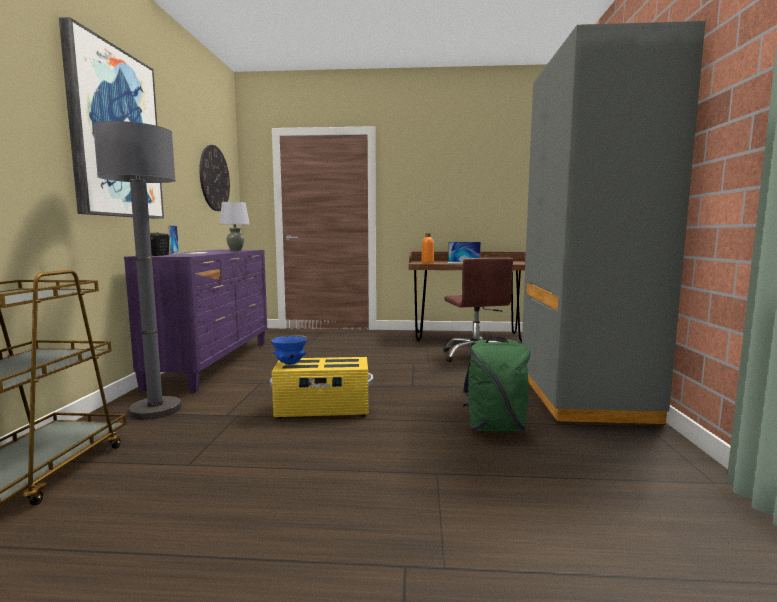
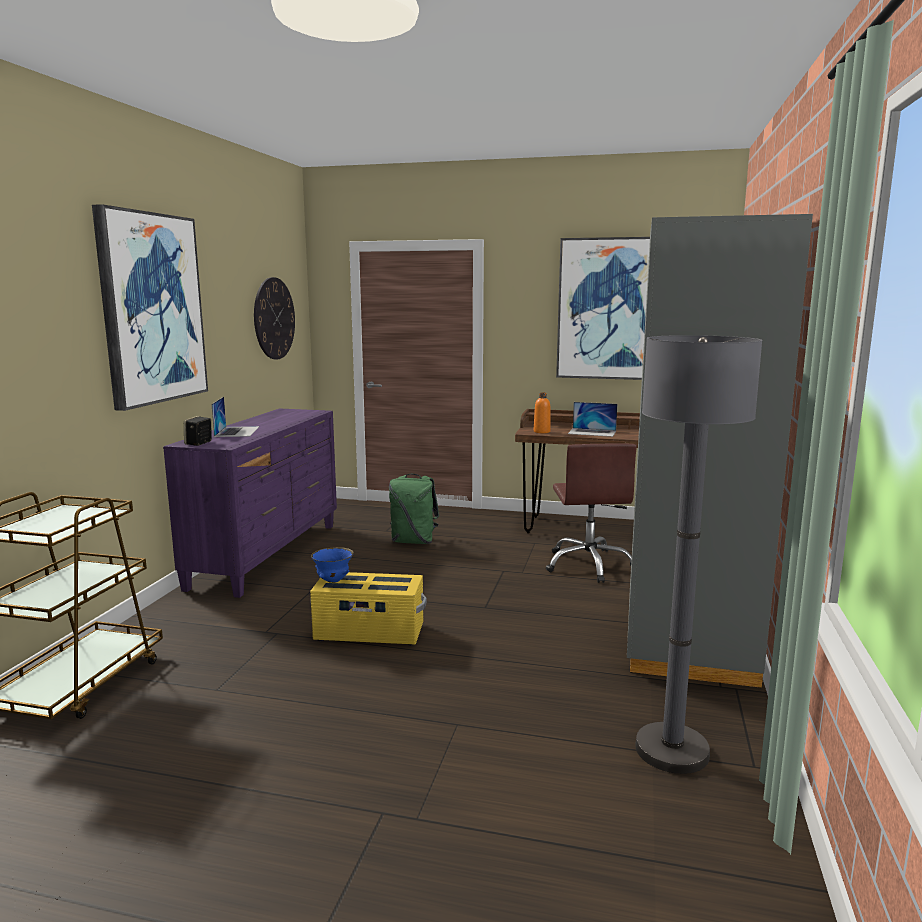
camera: 10 degrees right, 5 degrees up
grey floor lamp [93,121,182,420] -> grey floor lamp moved to [635,335,762,774]
grey table lamp [220,202,250,251] -> none
green backpack [462,336,530,432] -> green backpack moved to [389,474,439,544]
none -> picture [556,237,650,380]

